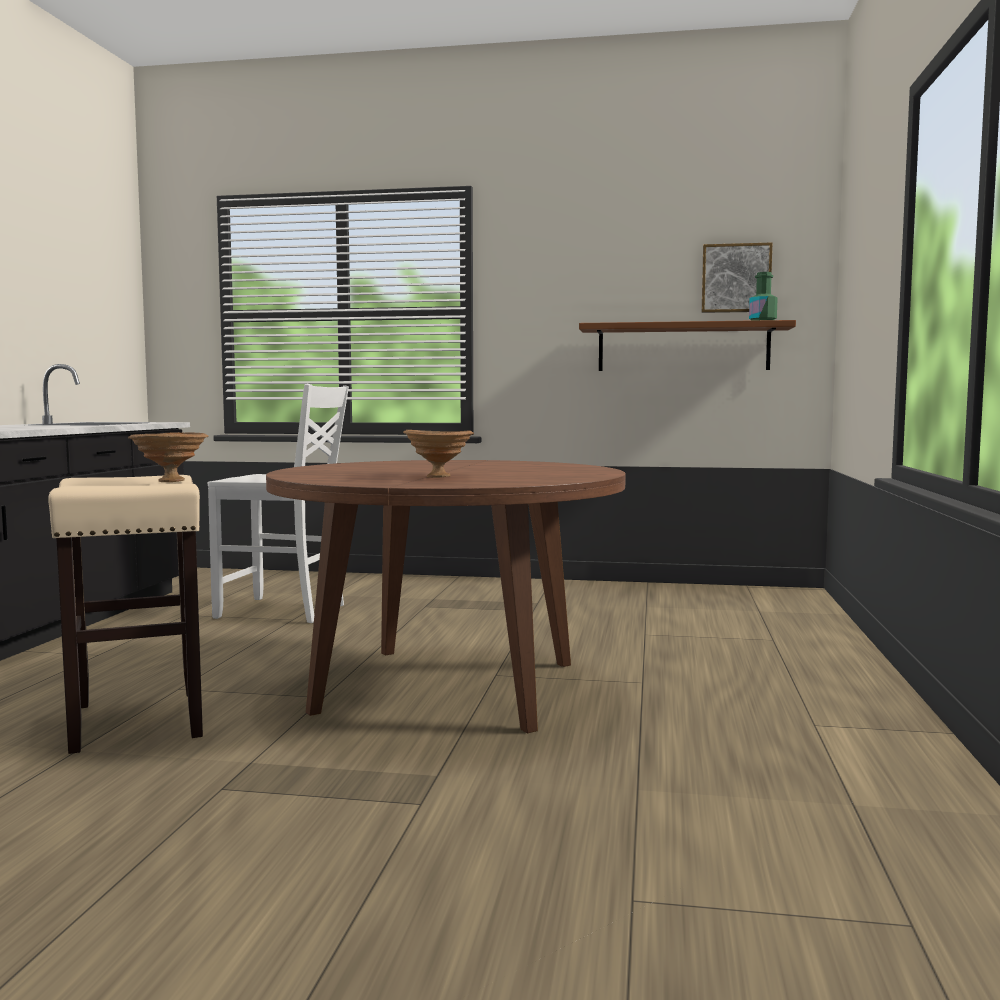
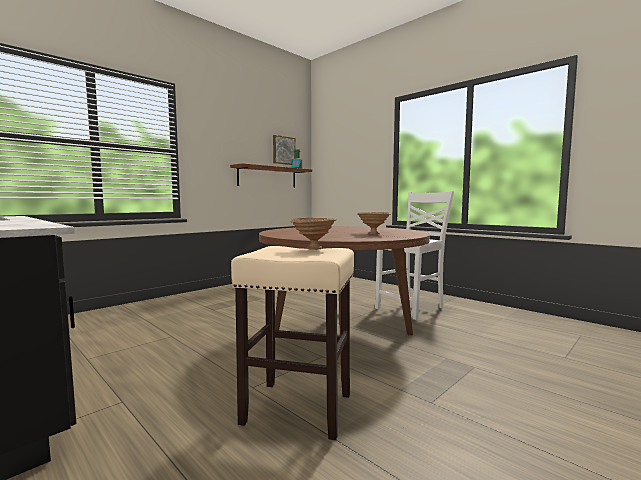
camera: 55 degrees left, 0 degrees up
white chair [208,384,349,623] -> white chair moved to [375,191,454,320]

